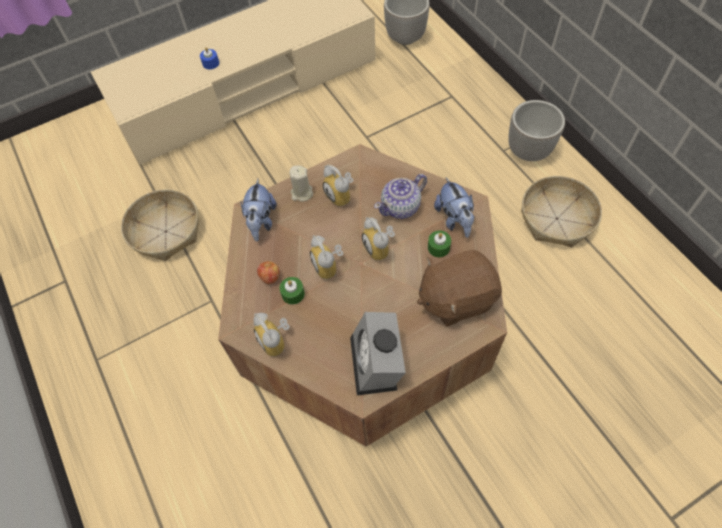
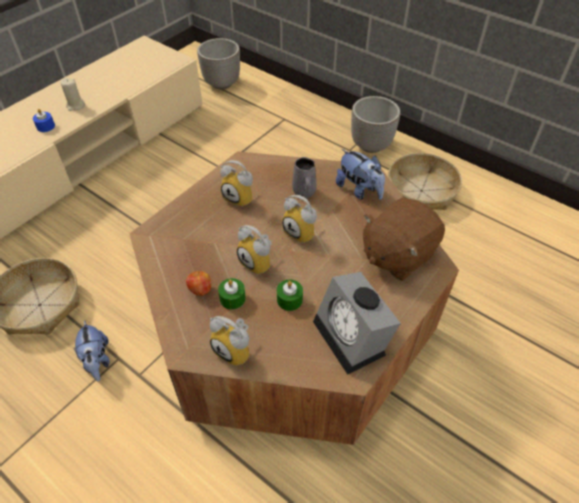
camera: 25 degrees left, 10 degrees down
plush toy [241,179,277,241] -> plush toy moved to [73,320,110,381]
beige candle [290,165,313,202] -> beige candle moved to [61,78,85,111]
teapot [374,174,427,219] -> grey mug [292,157,316,198]
green candle [428,231,451,257] -> green candle moved to [277,280,303,311]

